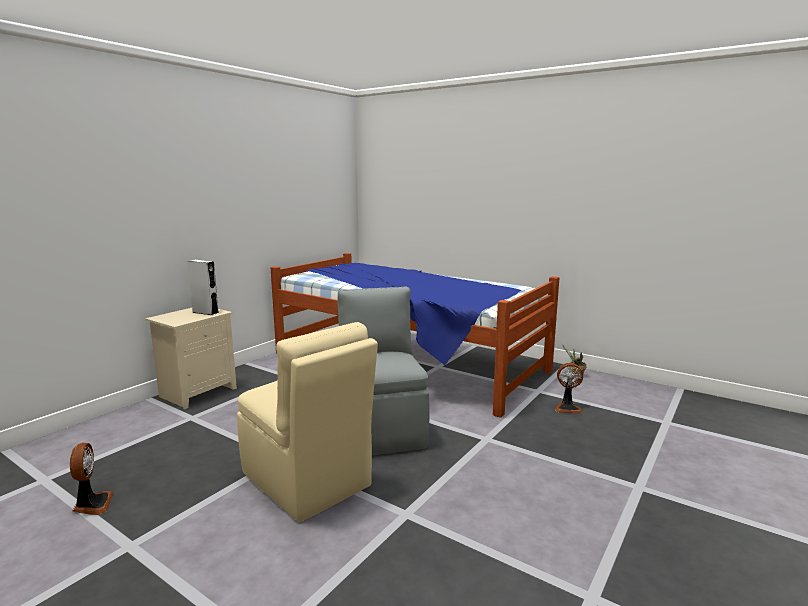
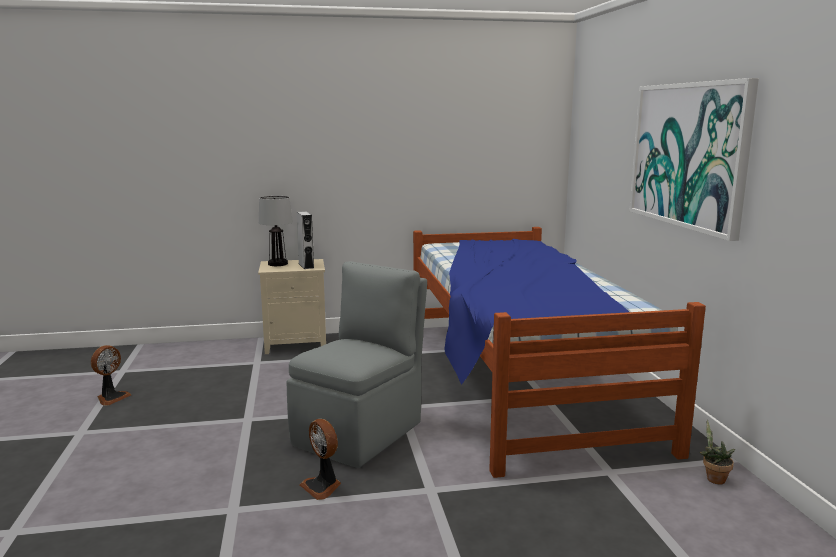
camera: 45 degrees right, 0 degrees up
beige chair [237,322,378,522] -> none
fan [555,363,583,413] -> fan moved to [300,419,341,500]
none -> table lamp [259,196,293,266]
none -> picture [629,78,759,241]

